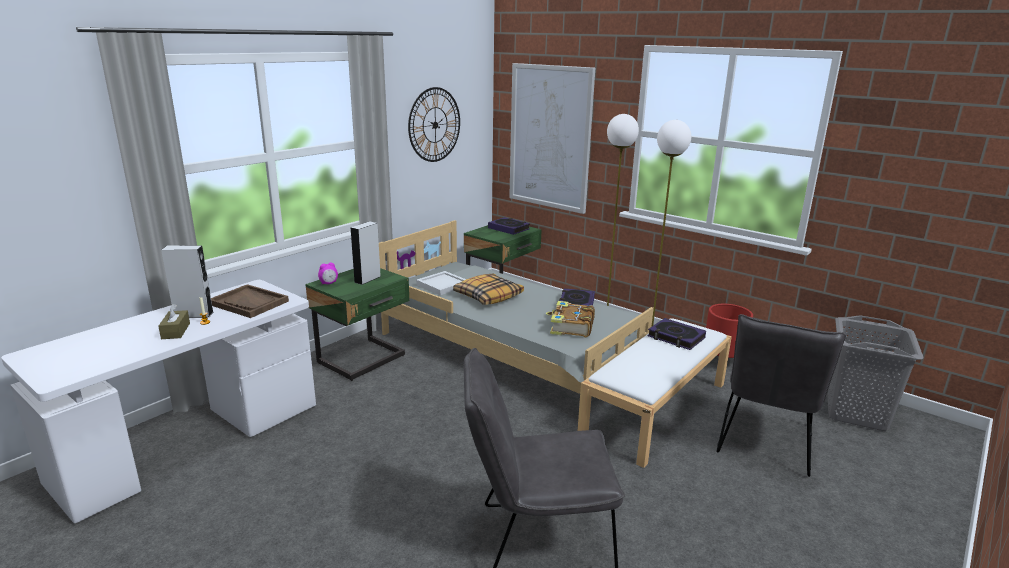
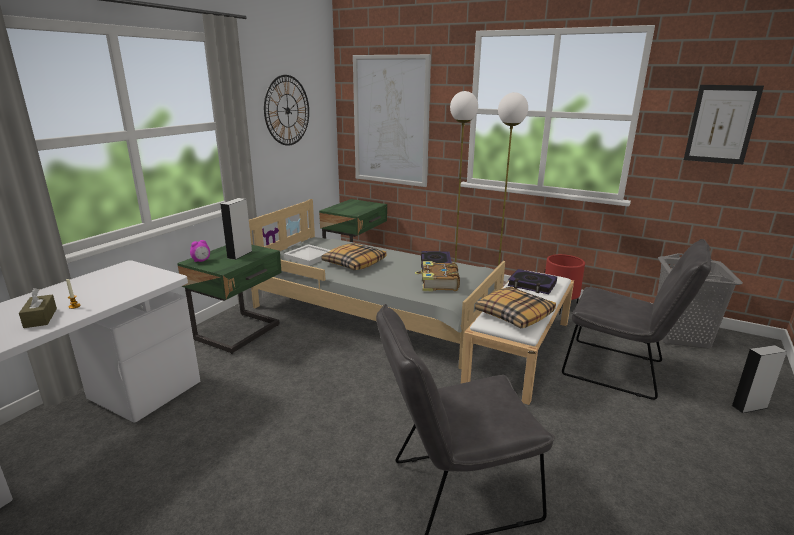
camera: 10 degrees left, 0 degrees up
grey speaker [161,245,214,318] -> grey speaker moved to [731,345,787,413]
brown tray [211,284,289,318] -> none
book [488,217,530,235] -> none
grey chair [716,314,846,477] -> grey chair turned 75 degrees counterclockwise [562,239,711,400]
none -> pillow [475,287,556,329]
none -> picture [684,85,764,164]

